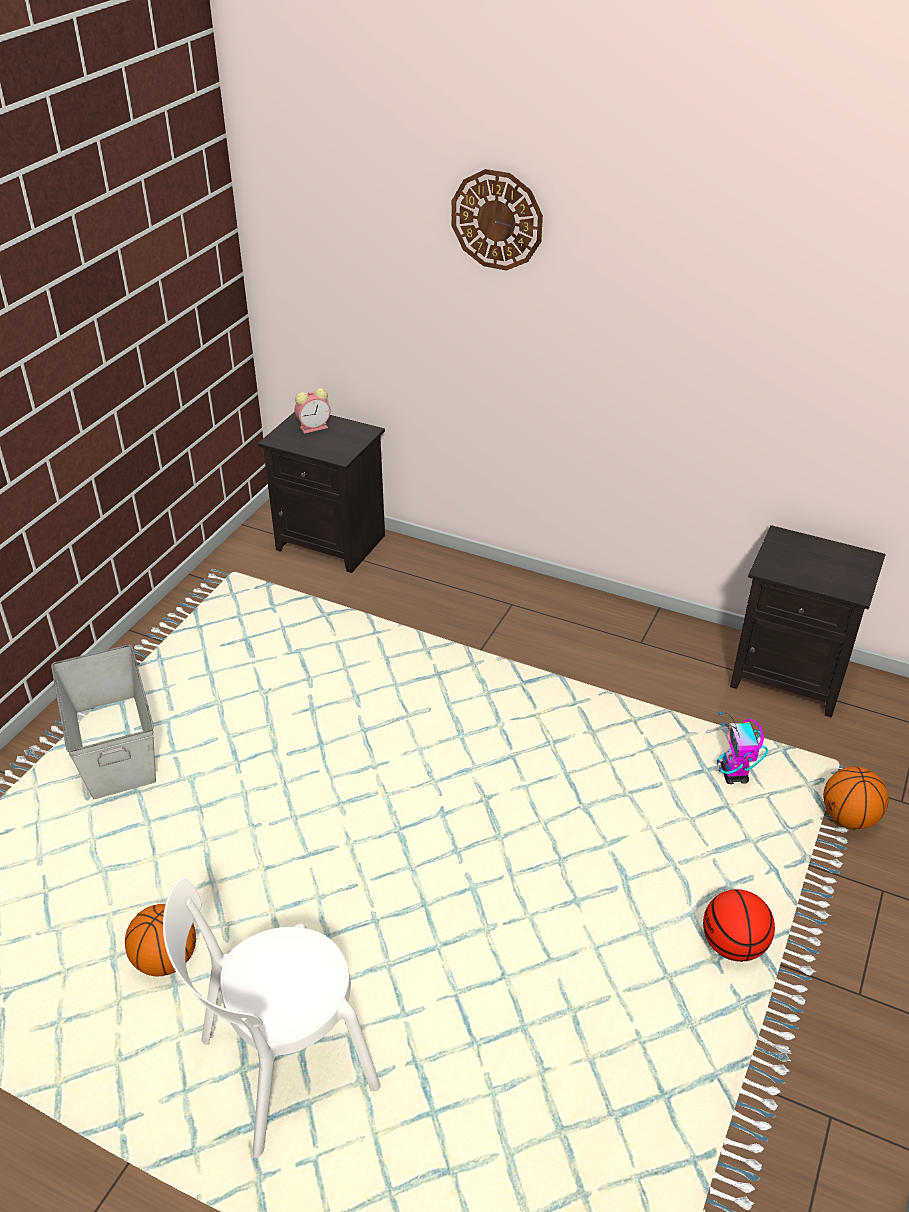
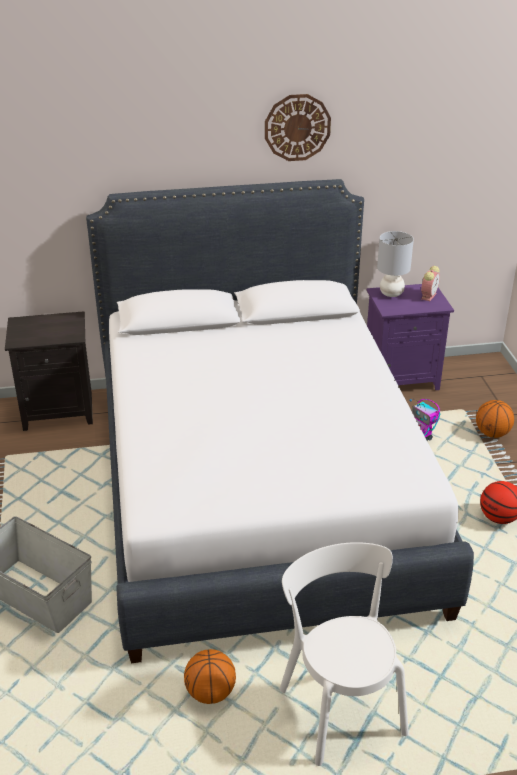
camera: 35 degrees left, 5 degrees down
white chair [163,878,380,1158] -> white chair turned 135 degrees clockwise [280,542,409,766]
alarm clock [295,388,331,434] -> alarm clock moved to [421,266,440,301]
wall clock [452,169,543,271] -> wall clock moved to [265,94,331,161]
black nightstand [730,525,886,718] -> purple nightstand [367,284,454,390]
none -> white bed [86,179,474,663]
none -> grey table lamp [377,231,414,297]

